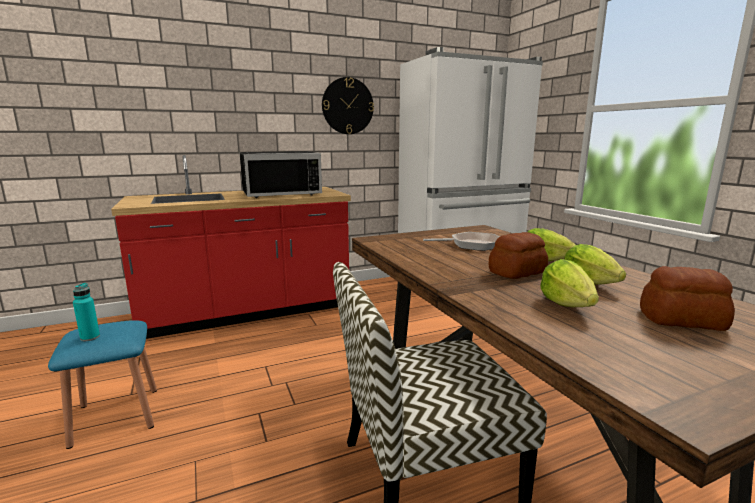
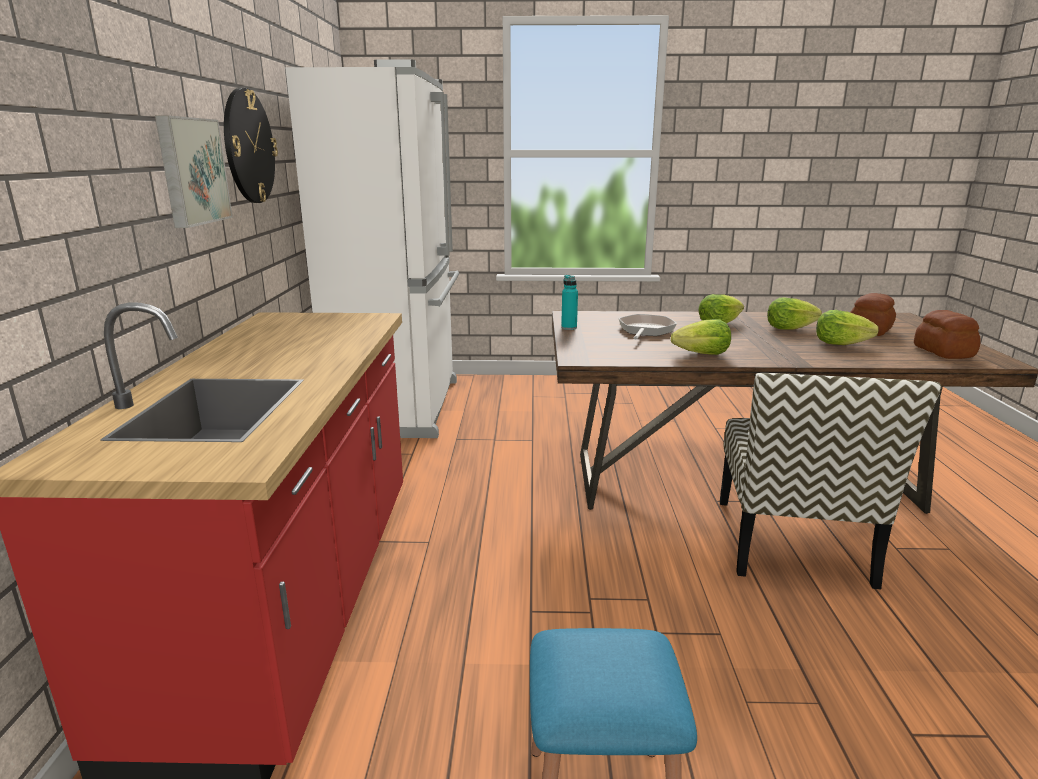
camera: 65 degrees left, 5 degrees up
turquoise bottle [73,283,100,341] -> turquoise bottle moved to [561,275,578,330]
black microwave [239,151,322,198] -> none
bread [489,232,548,279] -> bread moved to [914,310,981,359]
none -> picture [155,116,233,228]
none -> lettuce [671,319,731,355]

